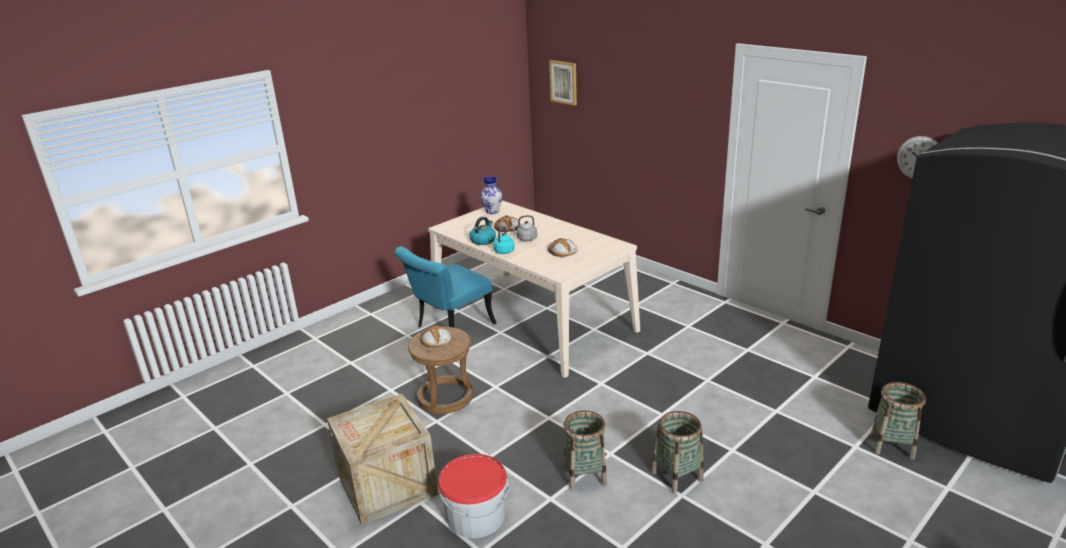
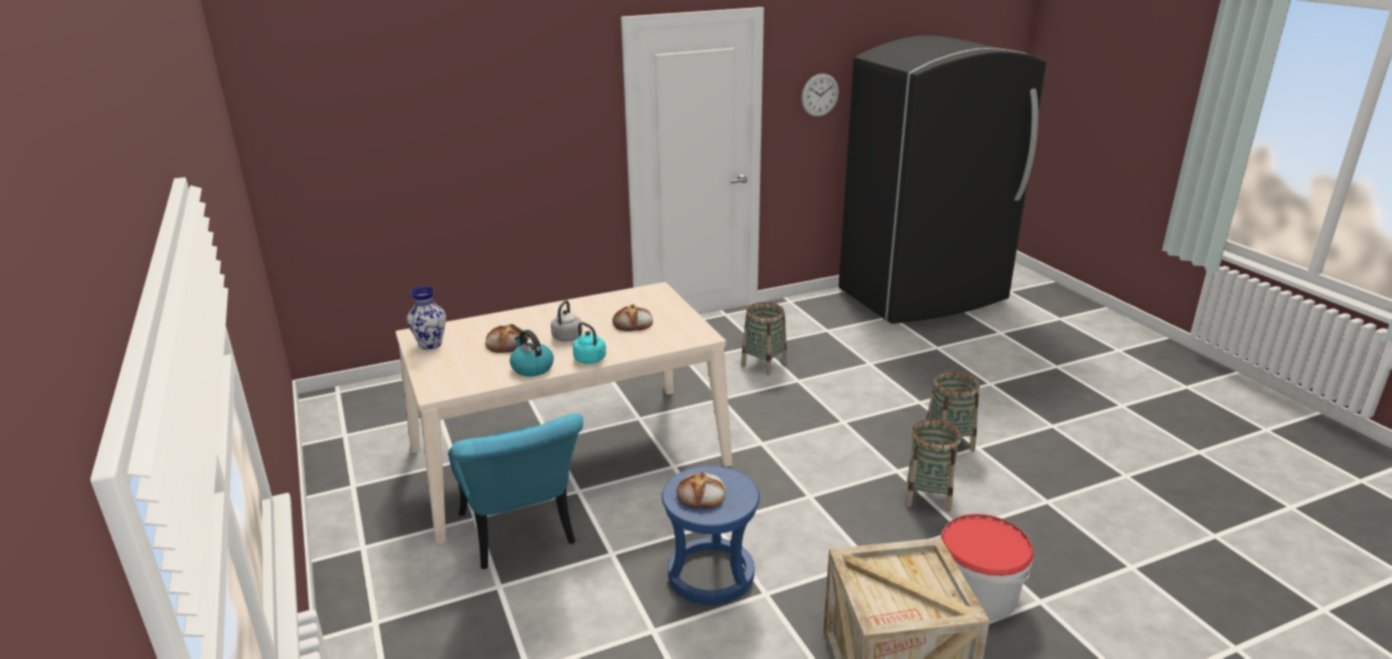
camera: 70 degrees left, 0 degrees up
brown stool [408,327,473,414] -> blue stool [662,466,760,605]
picture [549,60,577,106] -> none
basket [871,382,926,460] -> basket moved to [741,302,787,375]

